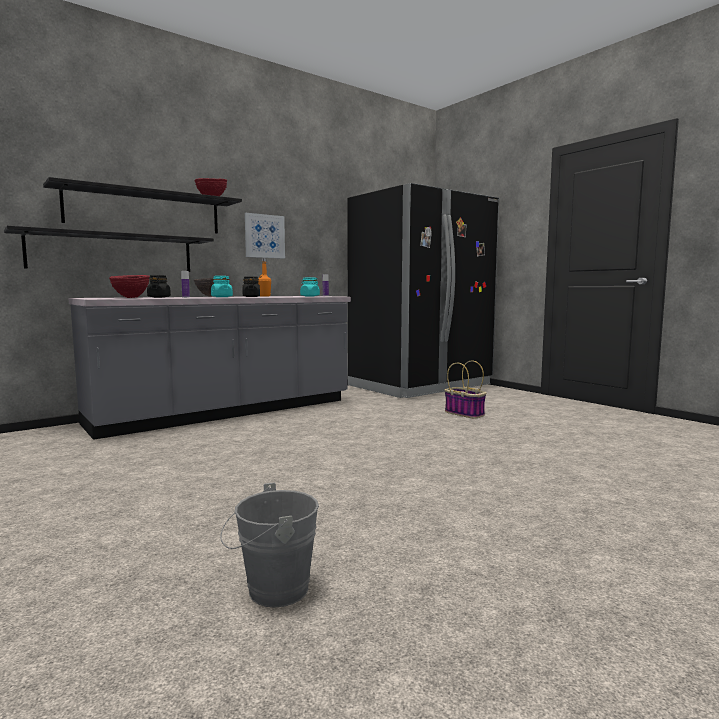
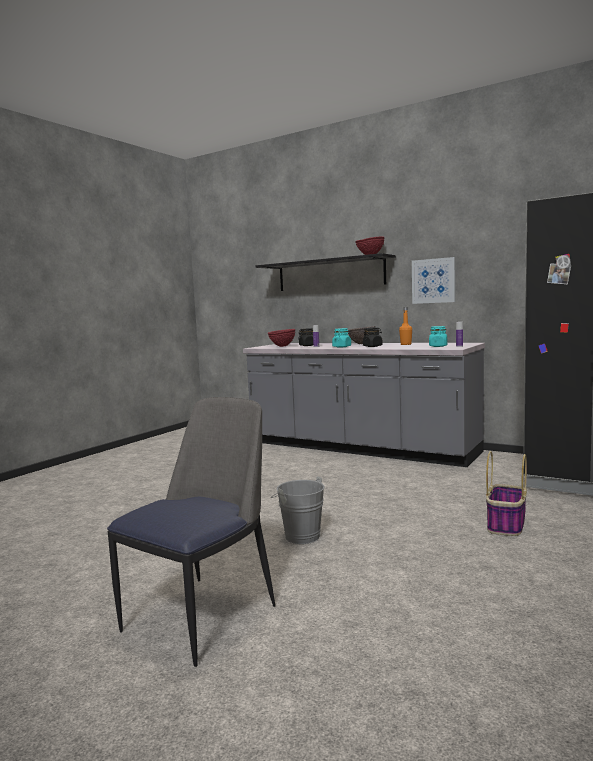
camera: 70 degrees right, 0 degrees up
black shelf [4,225,214,272] -> none
grey bucket [220,482,319,608] -> grey bucket moved to [271,476,325,544]
none -> chair [107,397,275,667]

